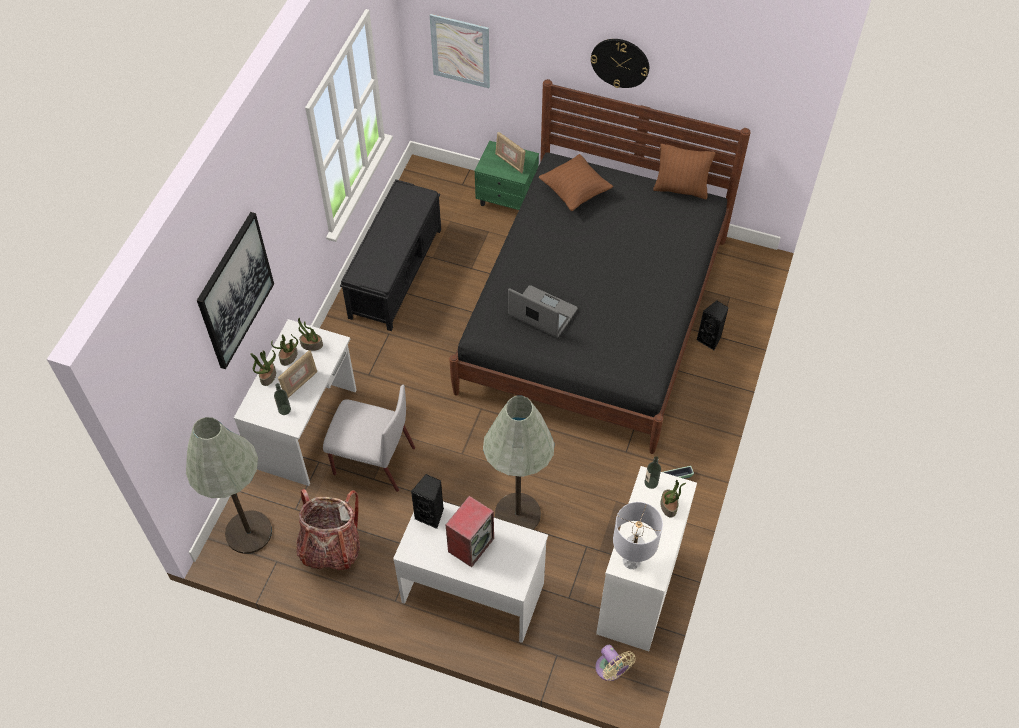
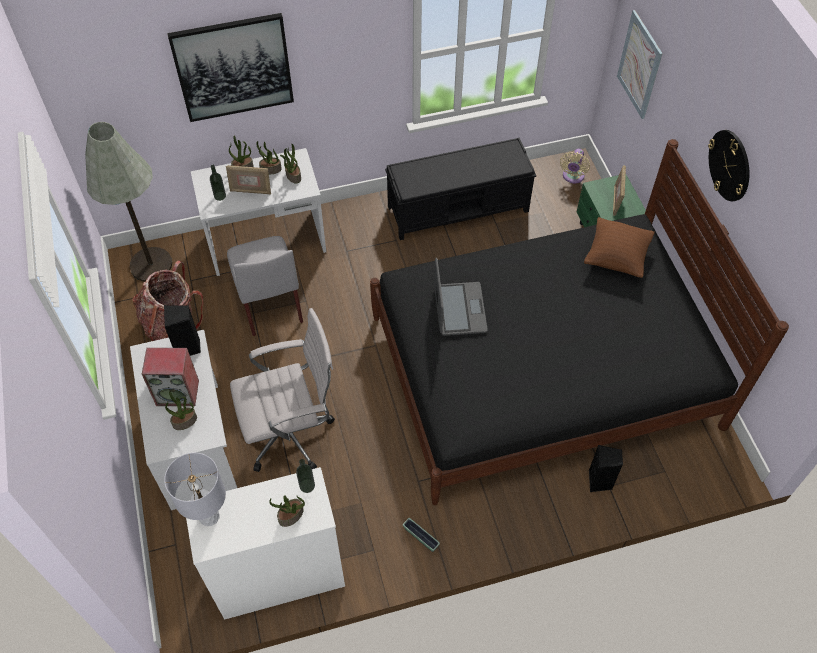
camera: 55 degrees right, 0 degrees up
grey floor lamp [483,395,555,530] -> white office chair [230,308,335,472]
beige fan [595,645,636,681] -> beige fan moved to [560,149,590,184]
brown pillow [653,144,715,199] -> none
none -> potted plant [165,391,197,430]

